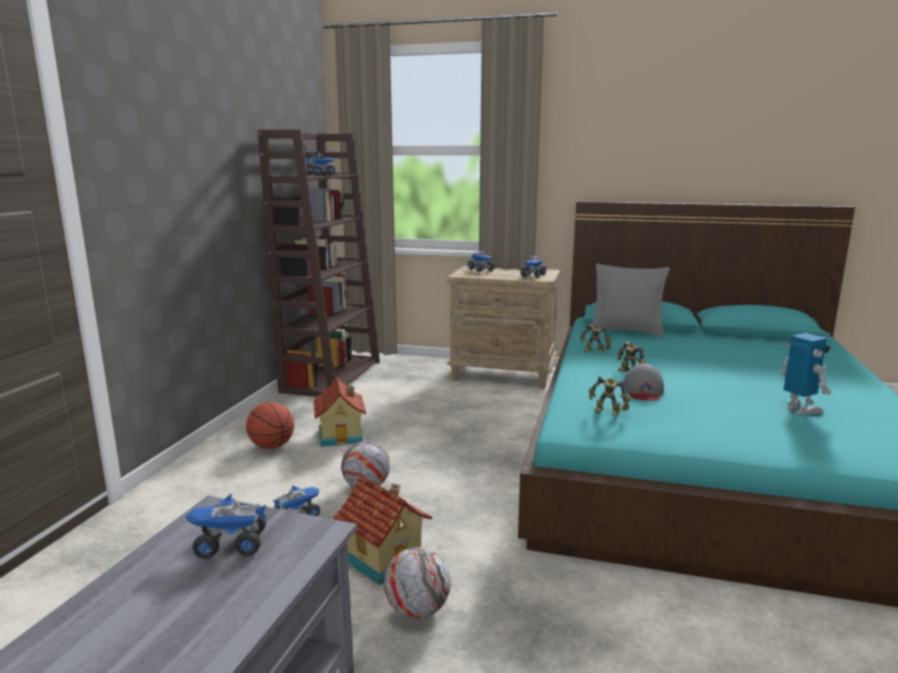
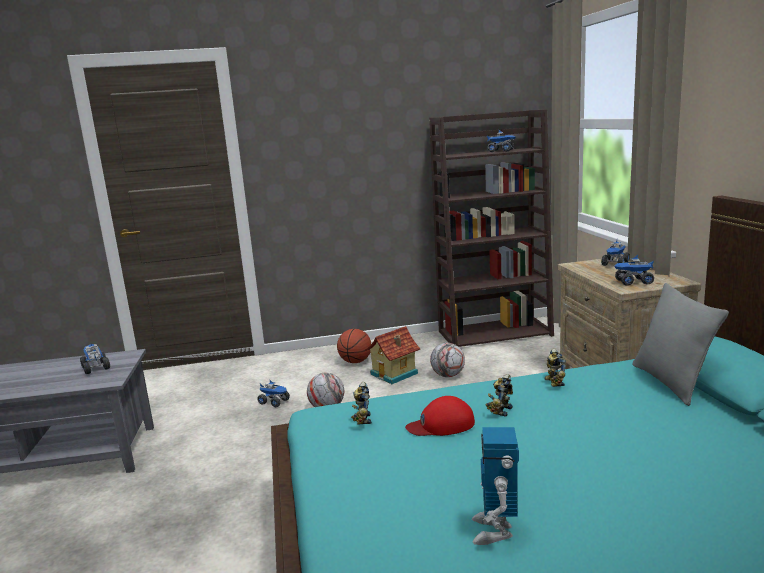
camera: 65 degrees right, 0 degrees up
toy house [333,475,432,585] -> none
football [384,547,451,618] -> football moved to [430,343,465,377]
grey cap [624,363,664,401] -> red cap [405,396,475,436]
toy robot [780,333,831,414] -> toy robot turned 150 degrees clockwise [472,427,519,545]

